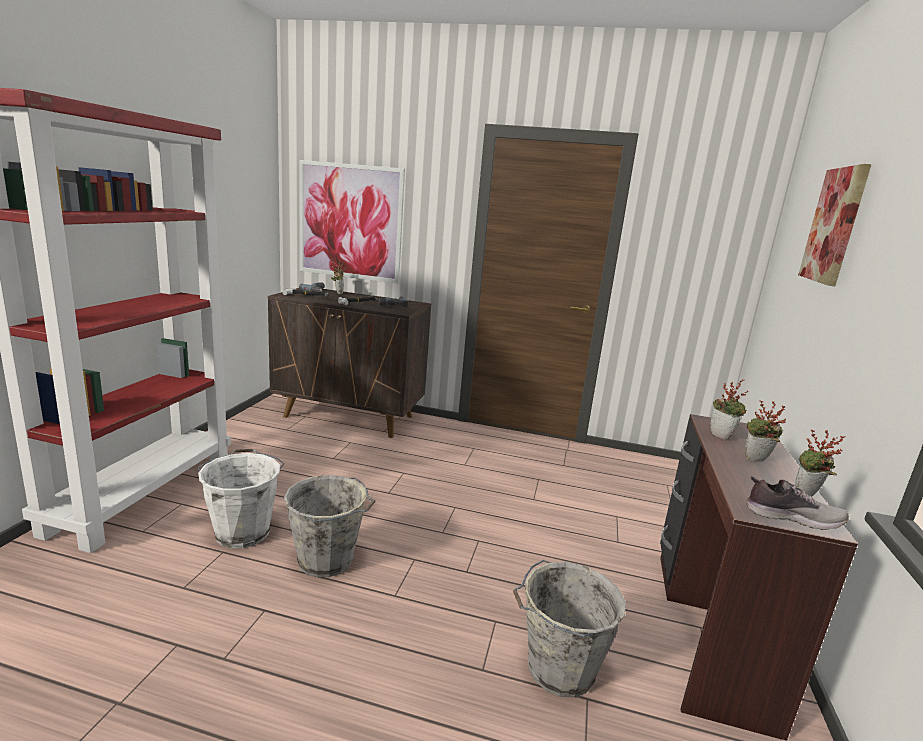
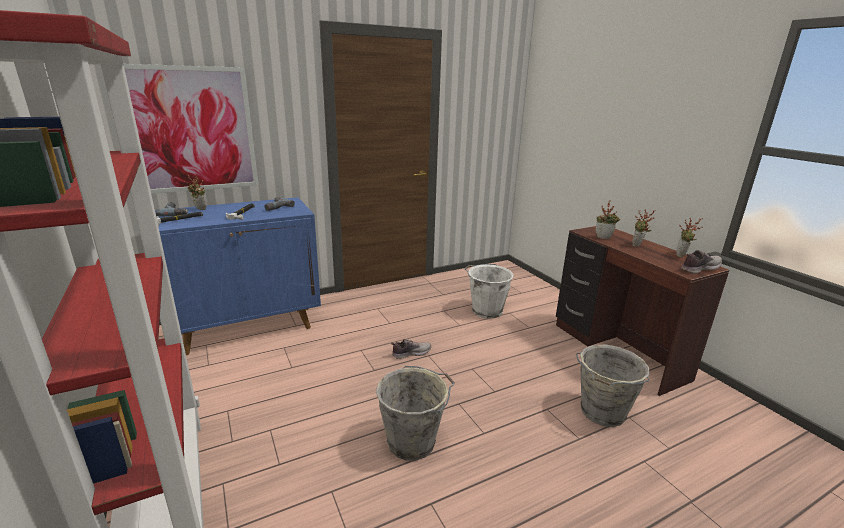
camera: 40 degrees left, 5 degrees up
white bucket [198,449,285,548] -> white bucket moved to [464,264,514,319]
brown cabinet [268,288,431,438] -> blue cabinet [155,197,321,355]
picture [798,164,871,286] -> none
none -> shoe [391,339,431,359]

